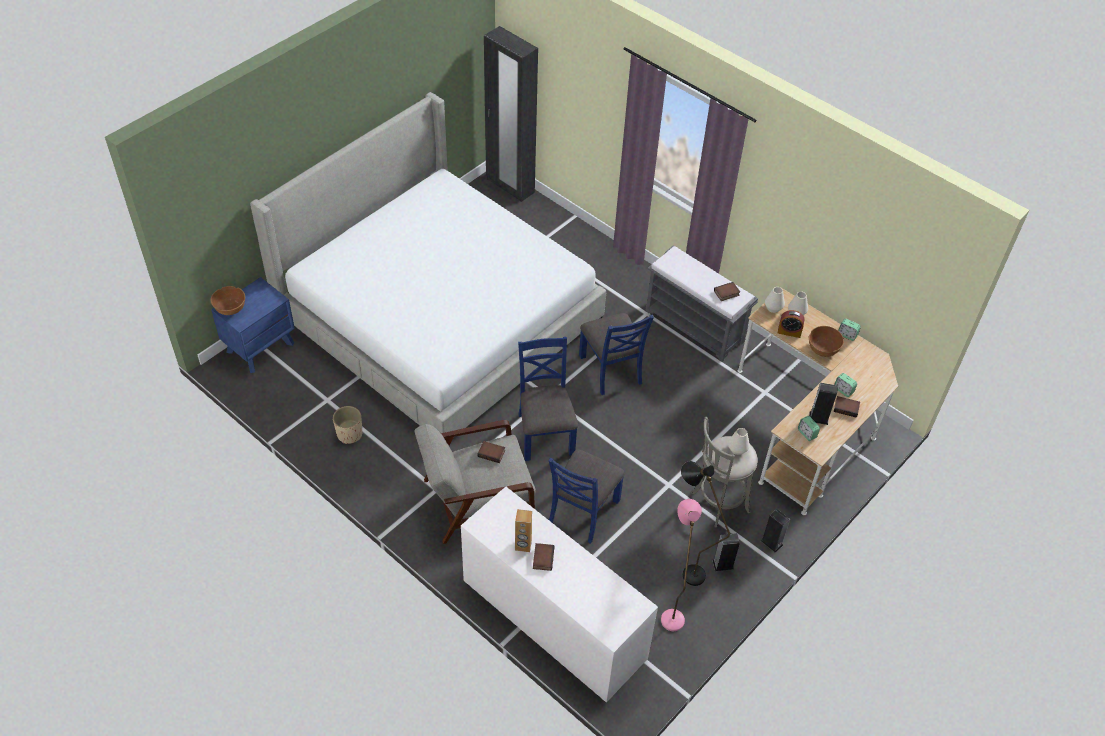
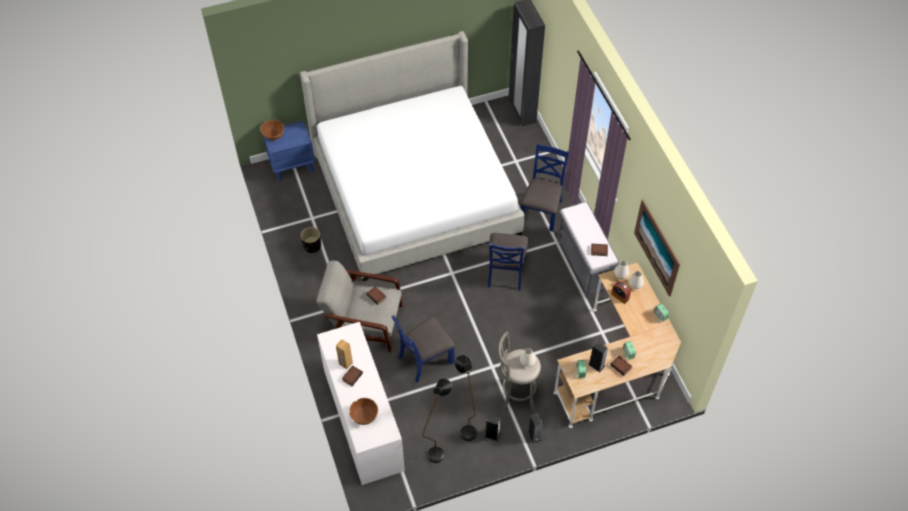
camera: 30 degrees right, 5 degrees up
beige planter [333,406,362,444] -> black planter [301,227,321,253]
blue chair [518,337,578,461] -> blue chair moved to [521,144,569,232]
pink floor lamp [661,499,702,631] -> black floor lamp [422,378,453,463]
brown bowl [809,326,844,357] -> brown bowl moved to [349,398,378,425]
none -> picture [634,200,680,297]

